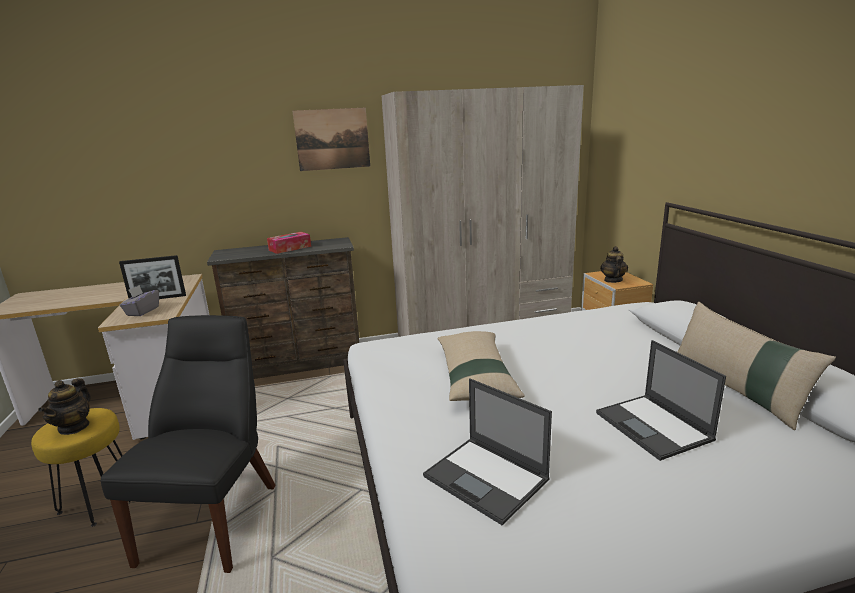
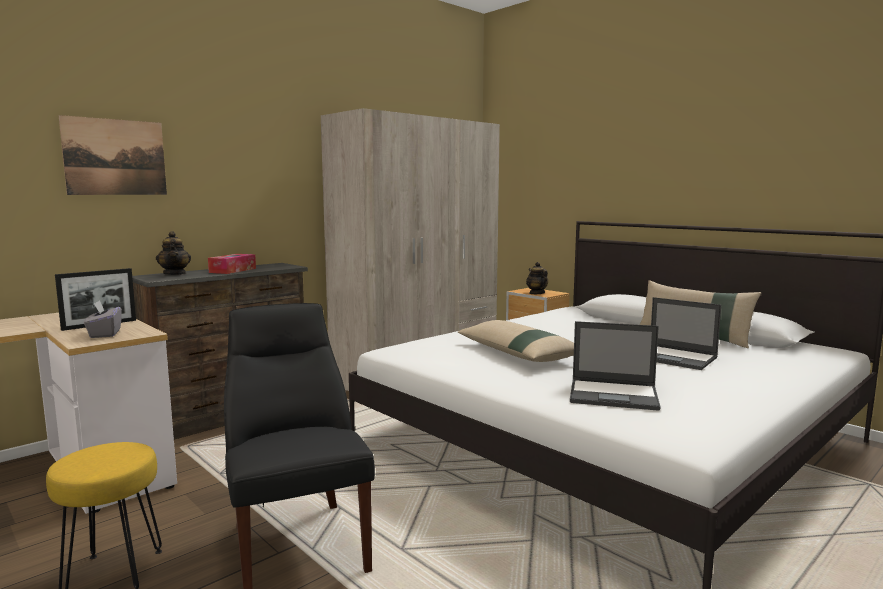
camera: 30 degrees left, 10 degrees down
teapot [38,378,91,435] -> teapot moved to [156,231,191,275]
picture [292,108,370,171] -> picture moved to [58,115,167,195]

